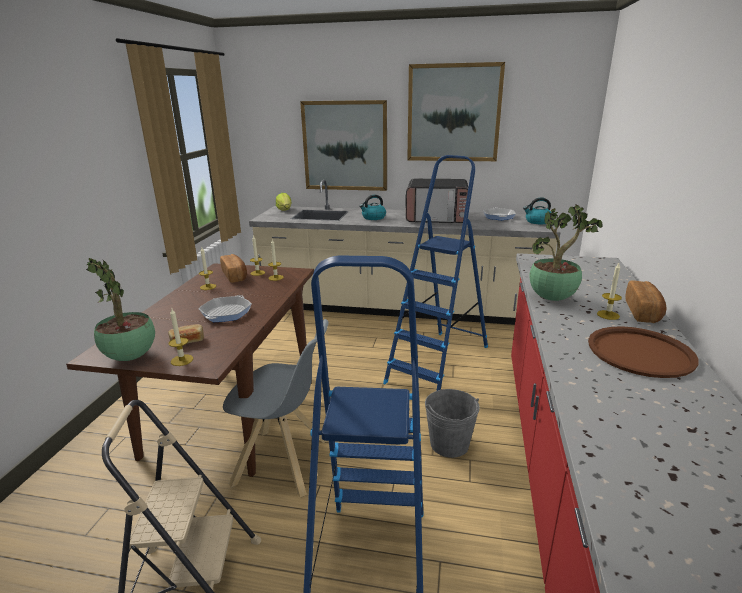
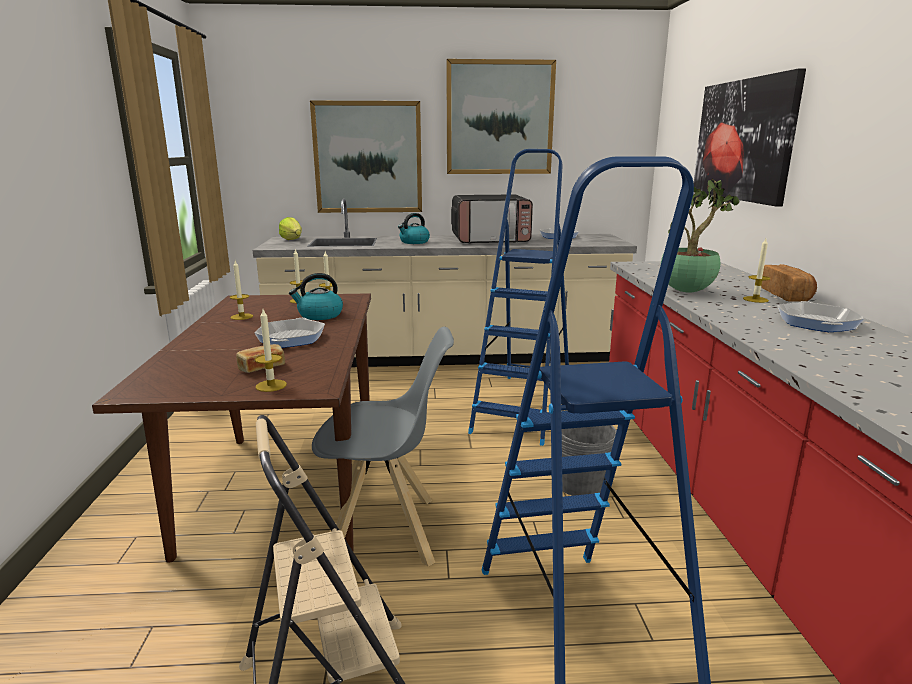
camera: 15 degrees left, 5 degrees down
potted plant [86,258,155,361] -> none
bread [220,254,247,283] -> none
kettle [523,198,552,224] -> kettle moved to [289,273,343,320]
brown tray [588,326,699,378] -> frying pan [778,301,864,332]
none -> picture [694,68,806,207]

